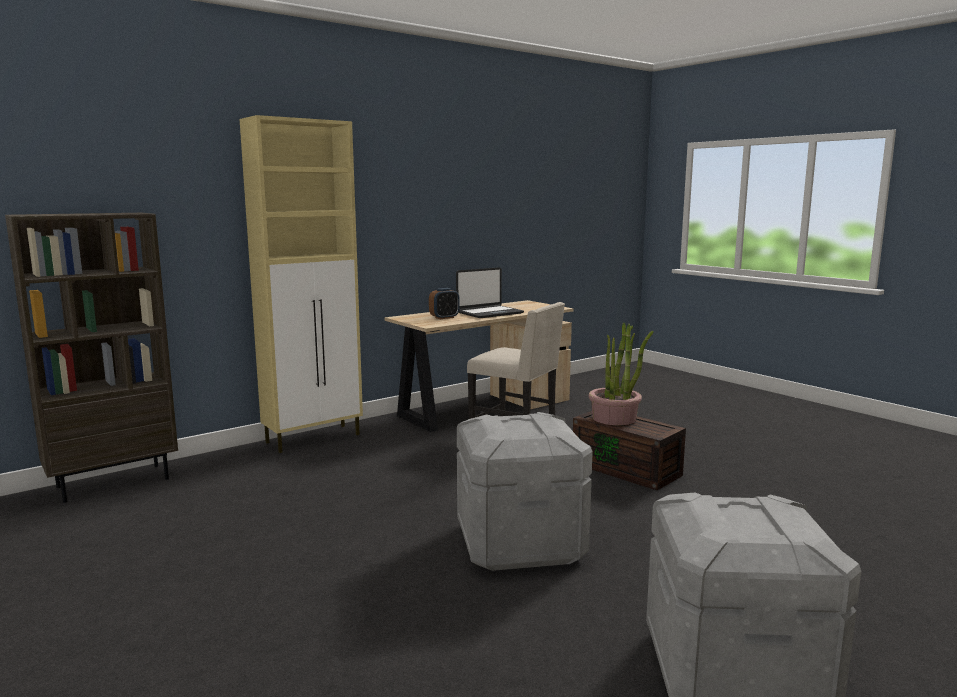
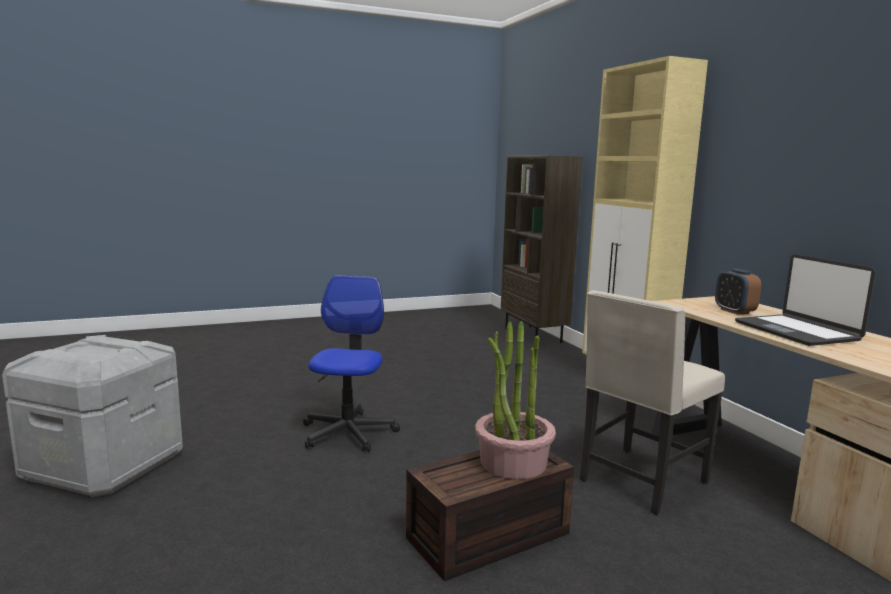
camera: 105 degrees right, 0 degrees up
grey storage box [457,412,593,571] -> office chair [303,276,400,452]

